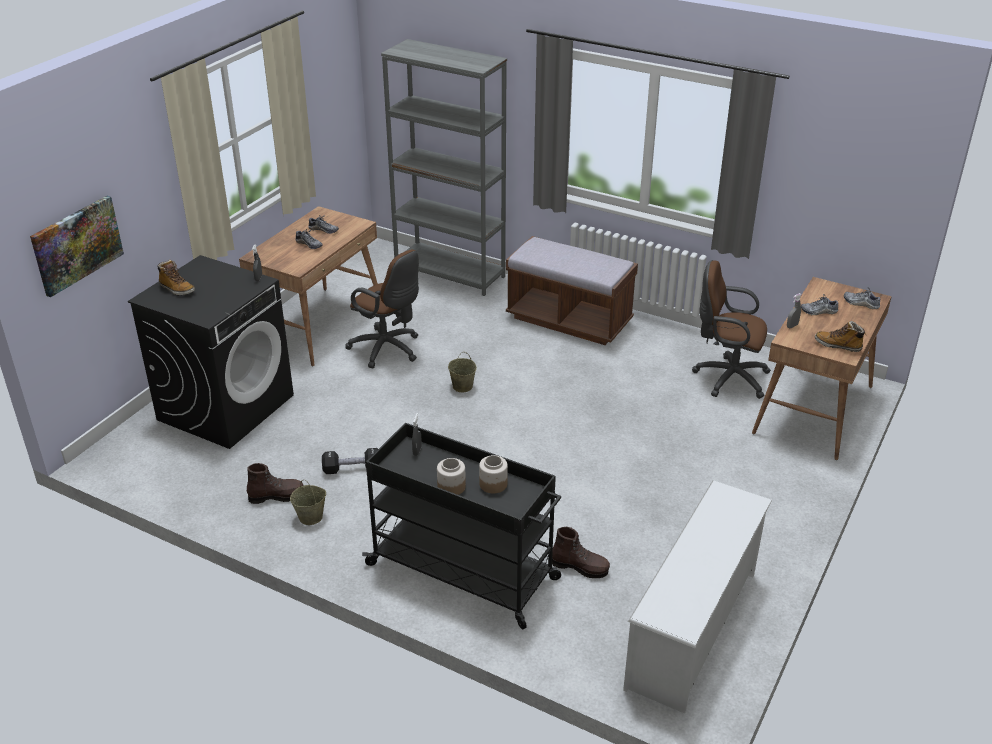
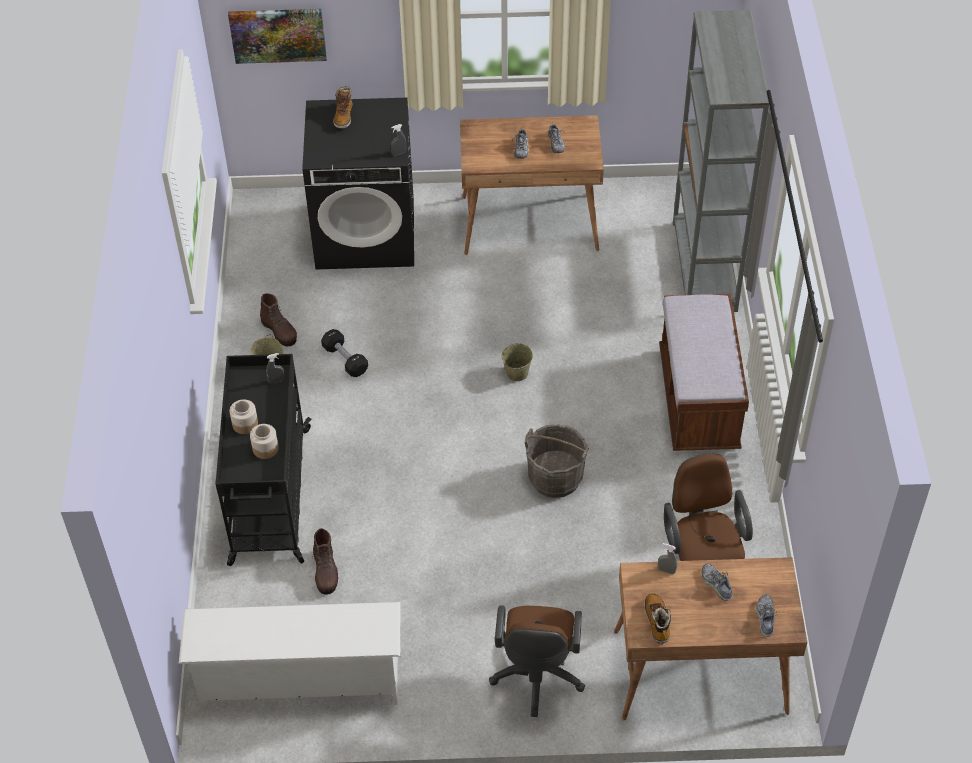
camera: 60 degrees right, 15 degrees up
brown office chair [345,250,419,368] -> brown office chair moved to [489,605,585,717]
none -> grey bucket [525,424,589,498]

